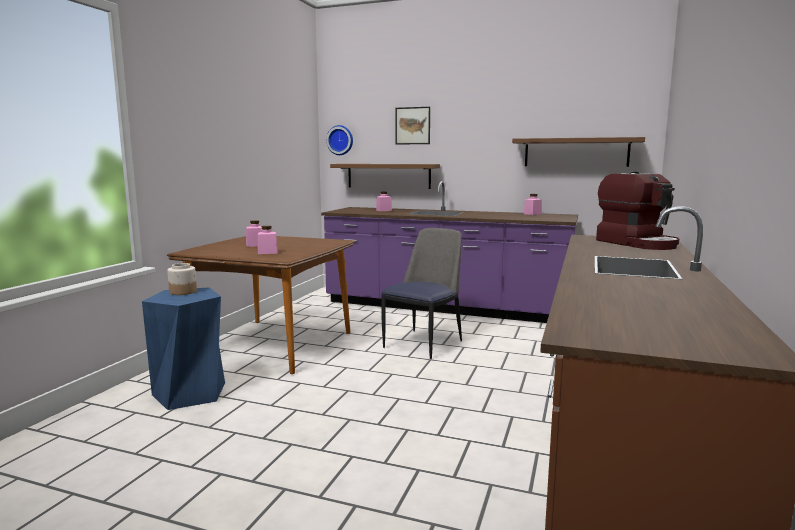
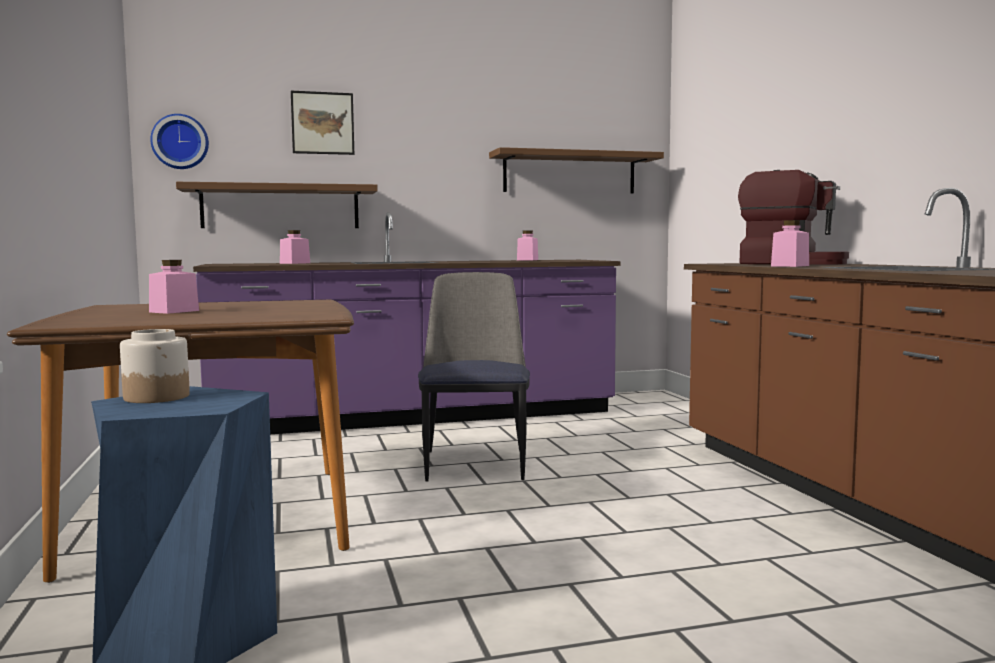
camera: 35 degrees left, 5 degrees down
pink jar [257,226,278,254] -> pink jar moved to [771,220,809,267]

